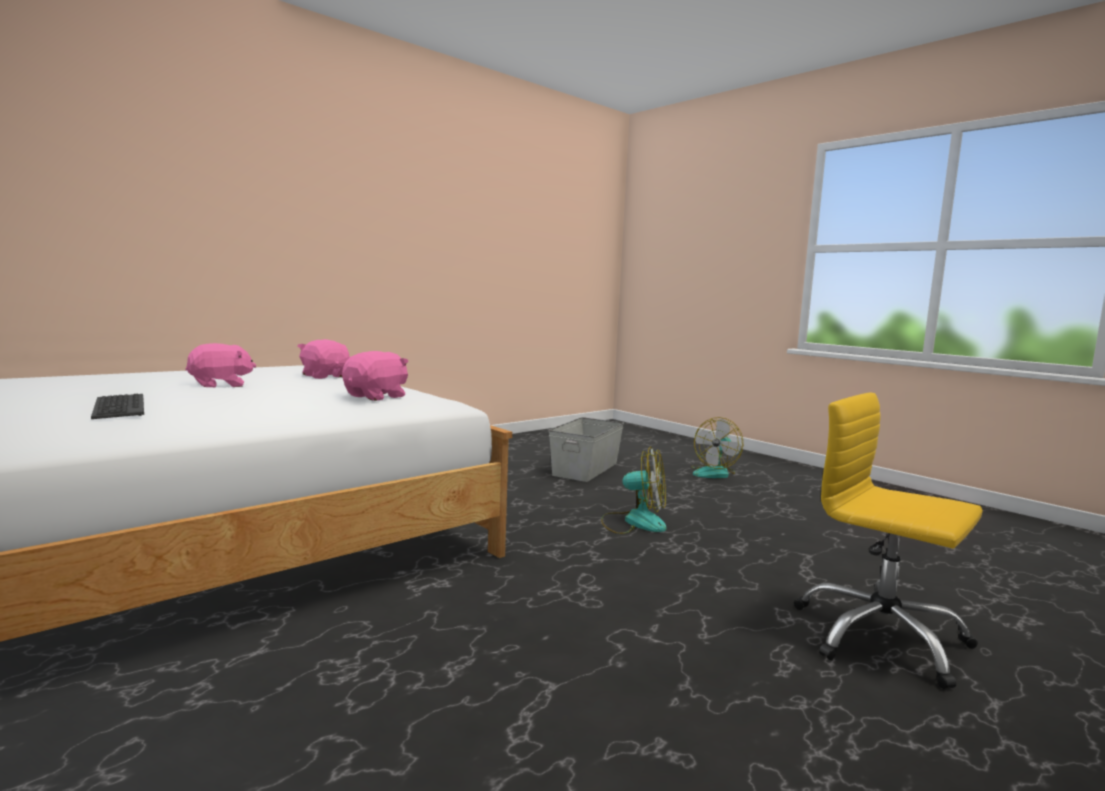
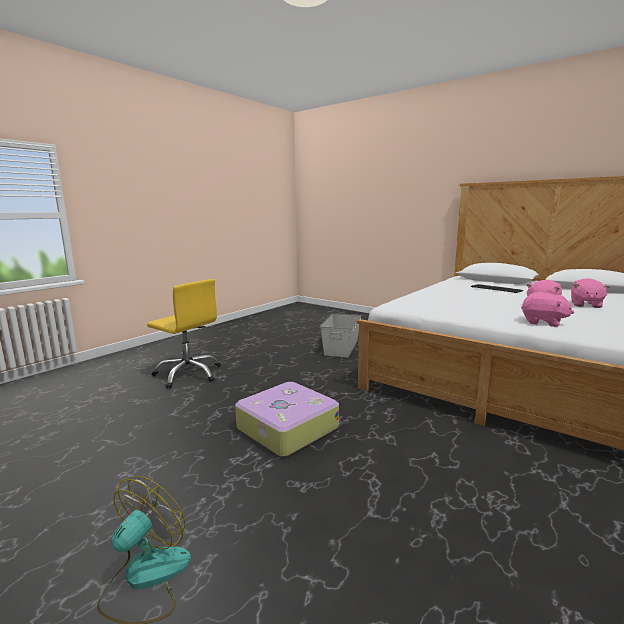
camera: 170 degrees right, 5 degrees up
pink plush toy [342,351,409,401] -> pink plush toy moved to [571,278,610,308]
grey storage box [549,417,624,482] -> grey storage box moved to [320,313,361,357]
fan [601,447,667,534] -> suitcase [235,382,339,457]

